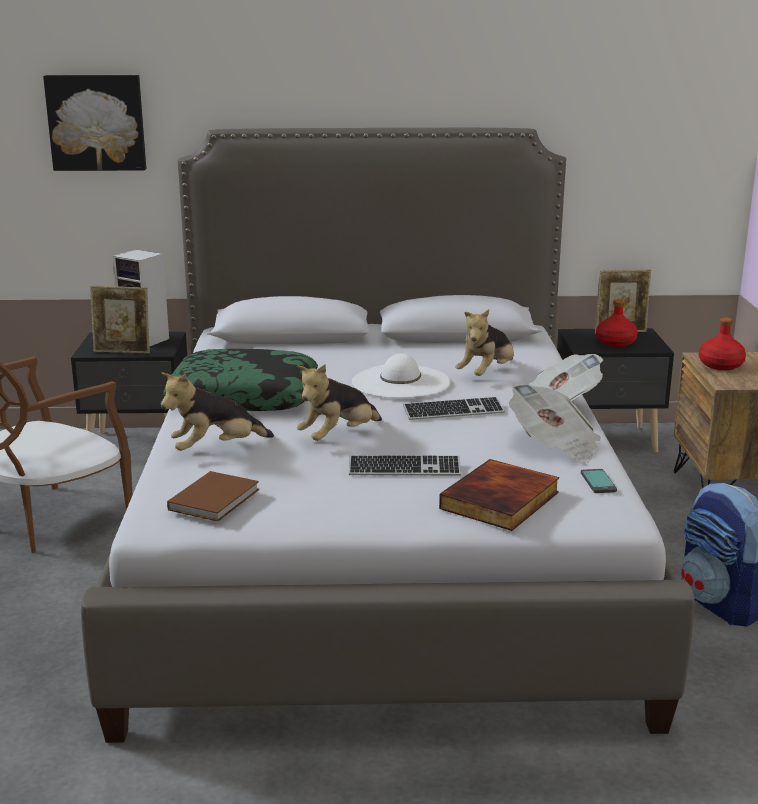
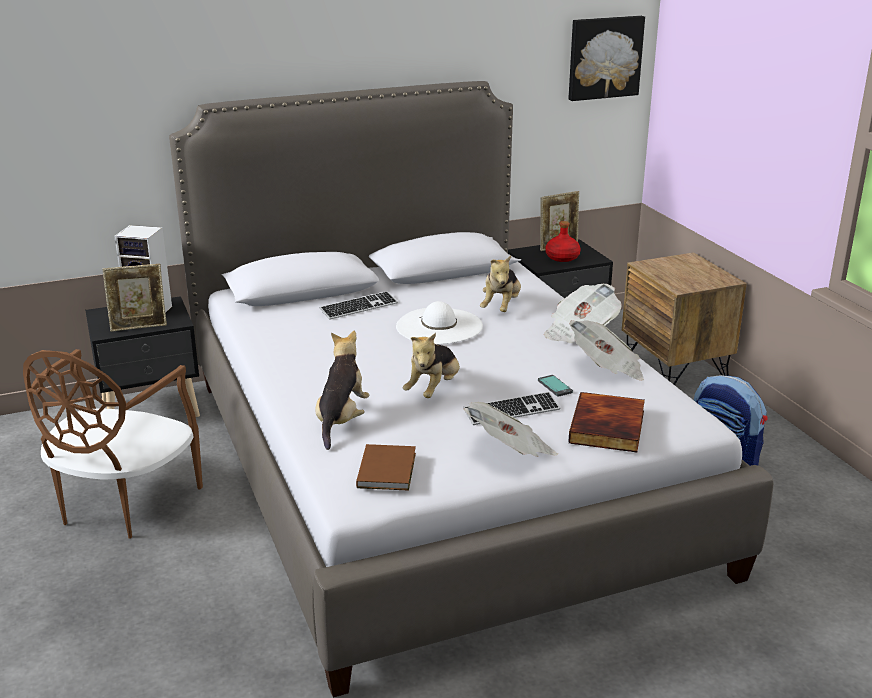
camera: 20 degrees left, 5 degrees up
picture [43,75,146,171] -> picture moved to [568,16,645,101]
plush toy [161,372,274,451] -> plush toy turned 150 degrees clockwise [315,331,369,450]
pillow [163,349,318,411] -> none
keyboard [403,397,505,420] -> keyboard moved to [320,291,398,320]
phone [581,469,617,493] -> phone moved to [538,375,573,397]
red bottle [699,317,746,370] -> none
none -> newspaper [463,402,558,457]

